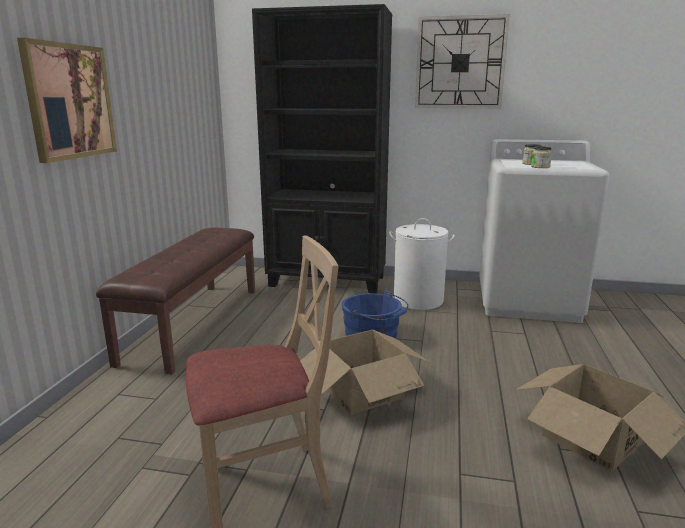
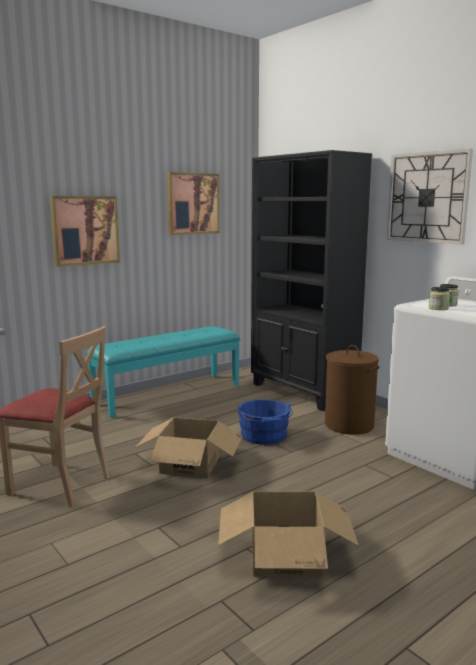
camera: 40 degrees right, 5 degrees down
brown bench [96,228,255,374] -> turquoise bench [86,326,240,418]
white laundry basket [389,218,455,310] -> brown laundry basket [325,345,380,435]
none -> picture [167,172,220,235]

